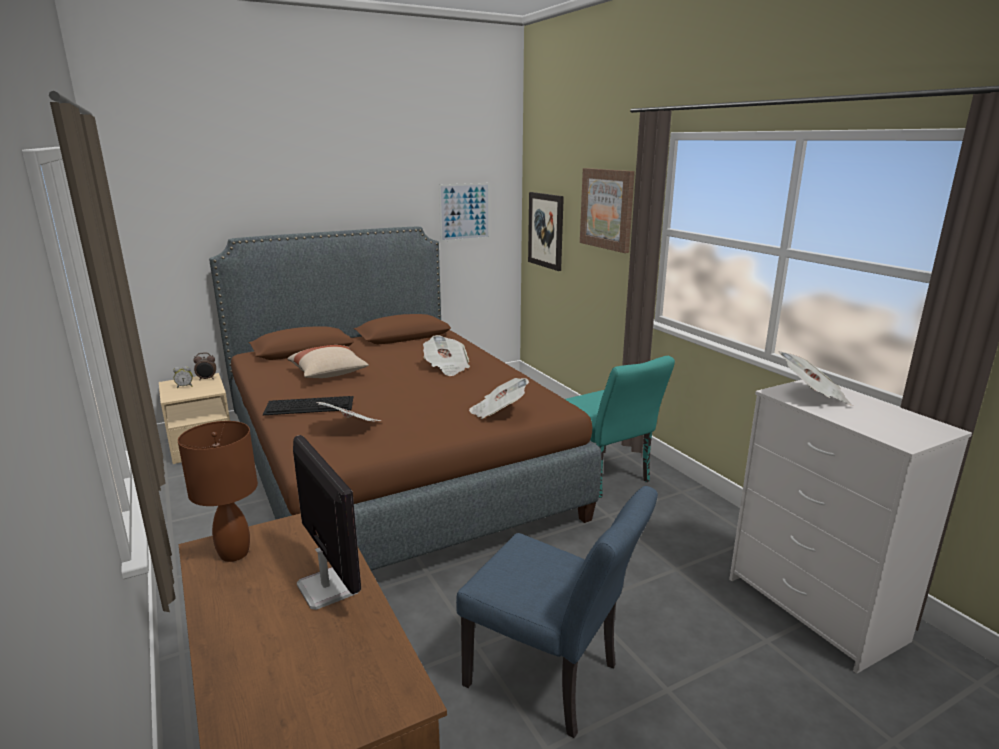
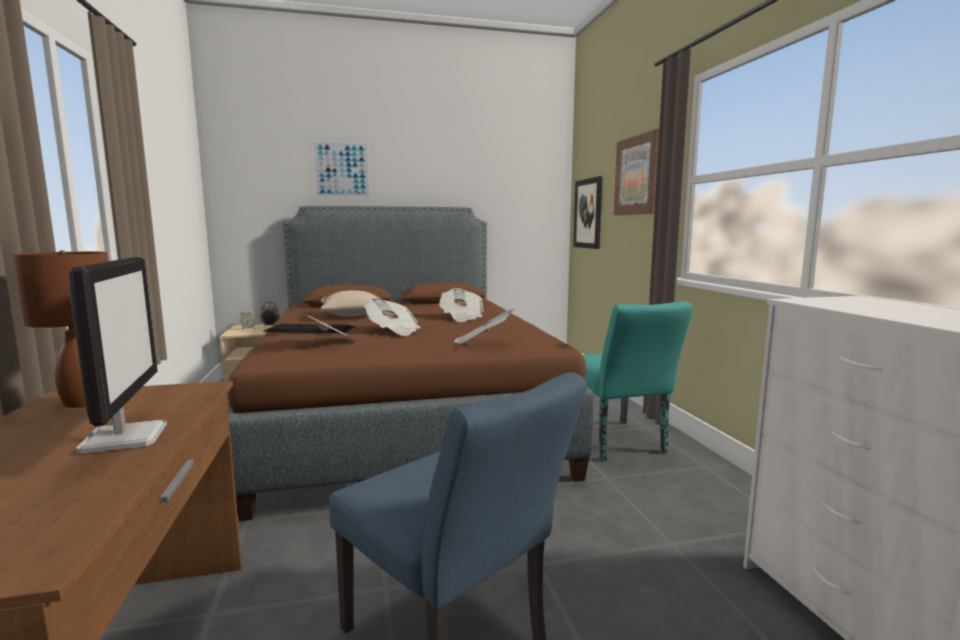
camera: 15 degrees right, 10 degrees down
picture [439,183,490,242] -> picture moved to [312,140,371,198]
newspaper [778,351,853,406] -> newspaper moved to [364,298,421,336]

